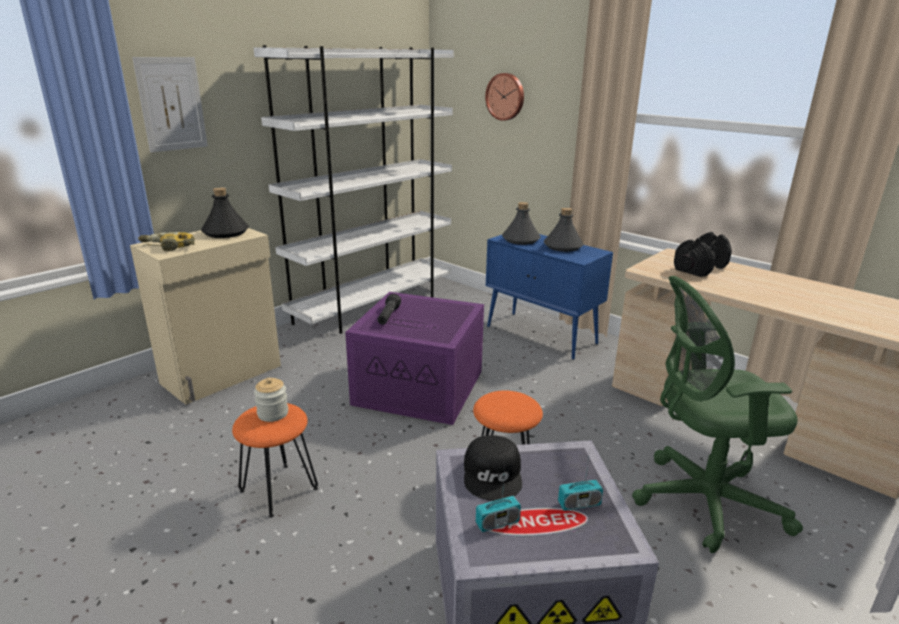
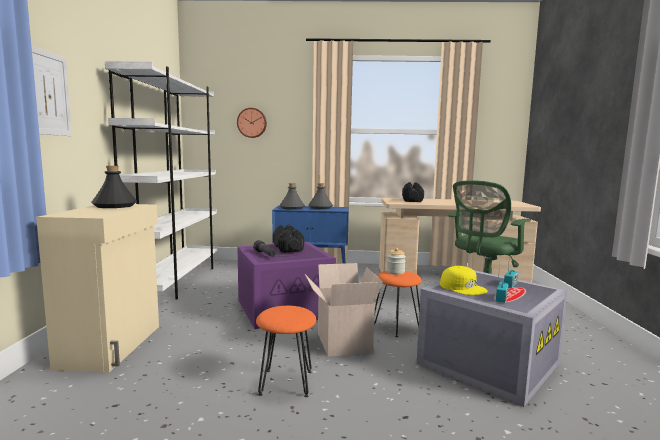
camera: 40 degrees left, 15 degrees down
power drill [138,232,195,251] -> none
jar [254,378,288,422] -> jar moved to [386,248,406,275]
black cap [464,435,522,501] -> yellow cap [440,266,488,295]
none -> black dumbbell [273,225,304,253]
none -> cardboard box [305,263,383,357]

